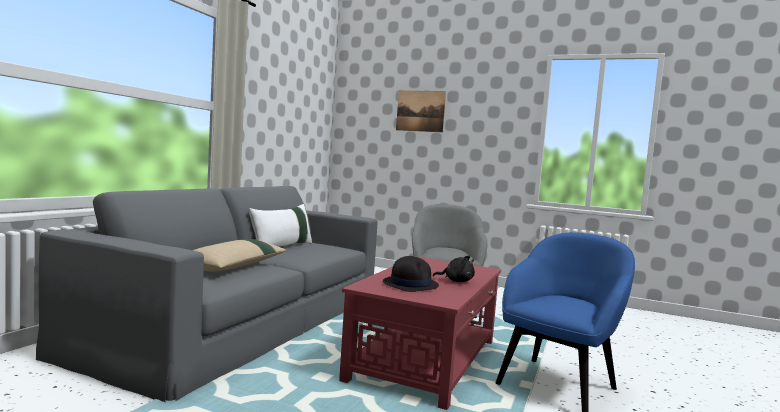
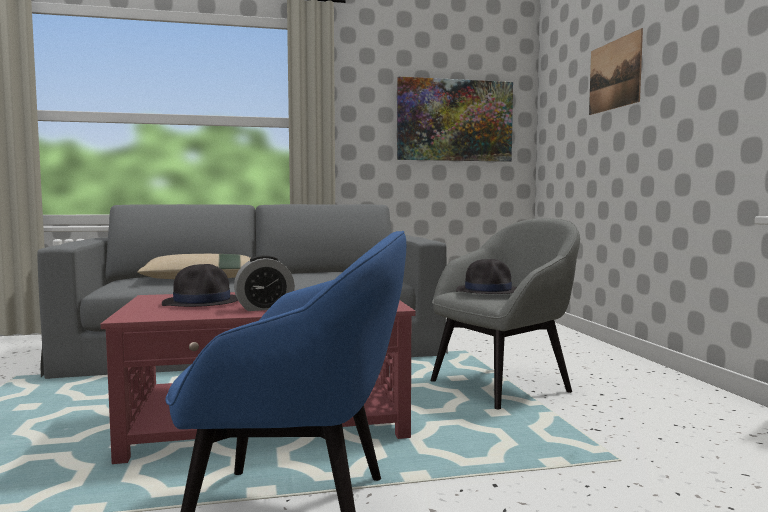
camera: 55 degrees right, 0 degrees up
white pillow [249,204,312,247] -> none
black plush toy [433,256,475,282] -> alarm clock [234,255,295,311]
none -> picture [397,76,513,162]
none -> black hat [456,259,517,294]

